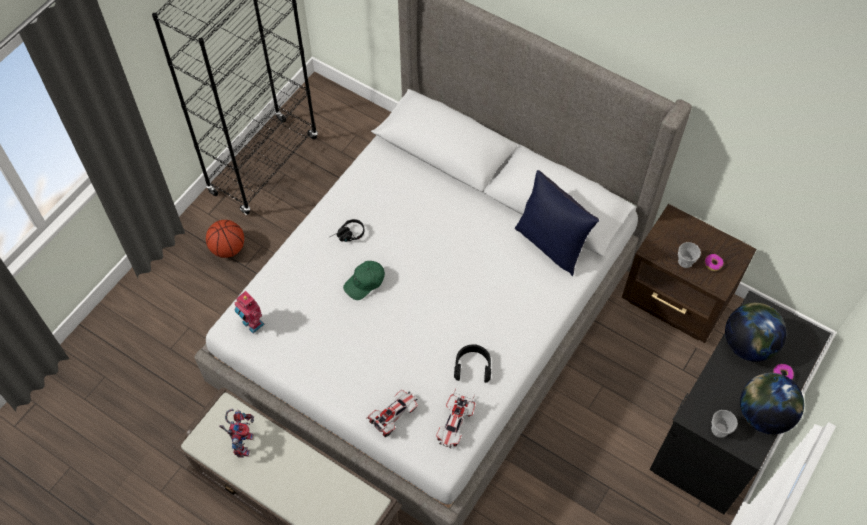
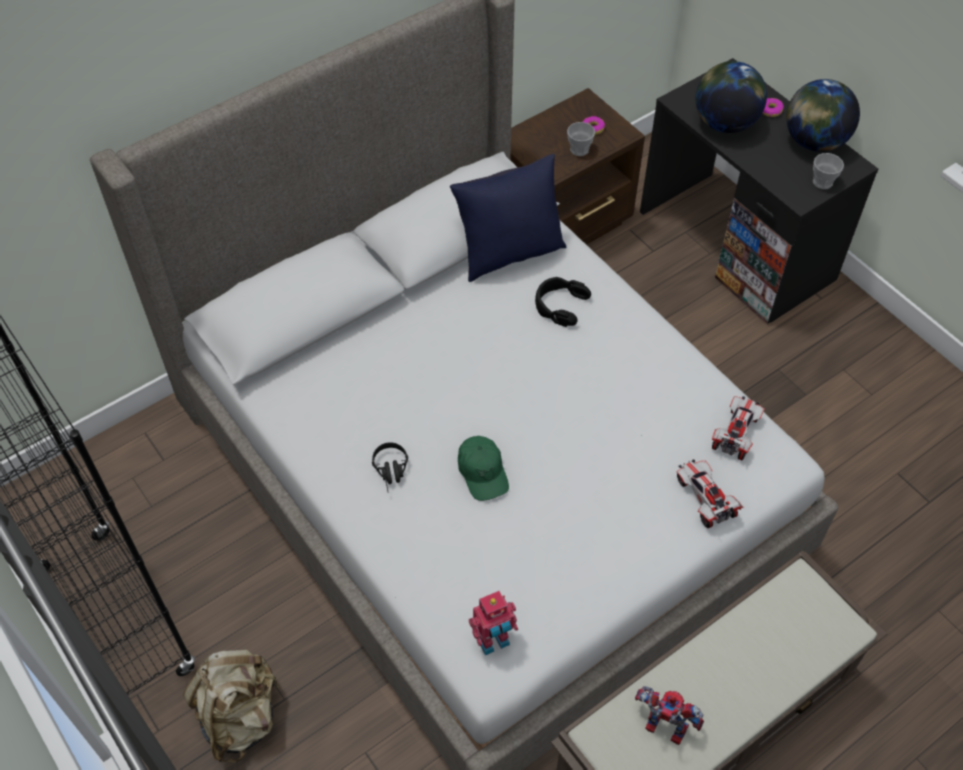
camera: 70 degrees left, 5 degrees down
basketball [206,220,244,258] -> beige backpack [183,650,279,763]
toy car [436,388,475,448] -> toy car turned 105 degrees counterclockwise [712,396,764,460]
black headphones [454,344,491,383] -> black headphones moved to [535,277,591,327]

